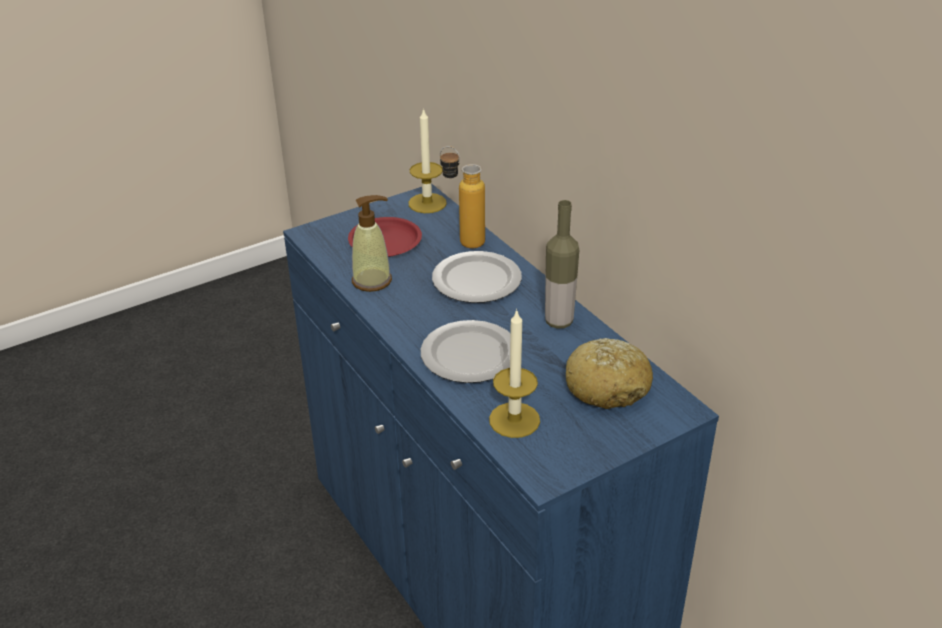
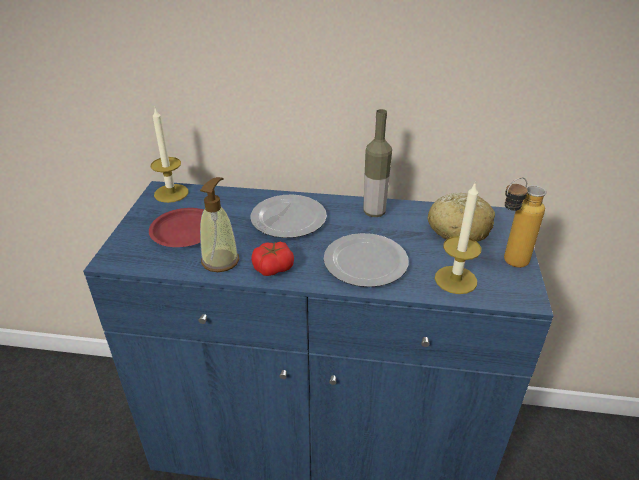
camera: 50 degrees left, 0 degrees up
bottle [440,146,485,248] -> bottle moved to [504,177,547,268]
none -> tomato [251,241,294,276]

